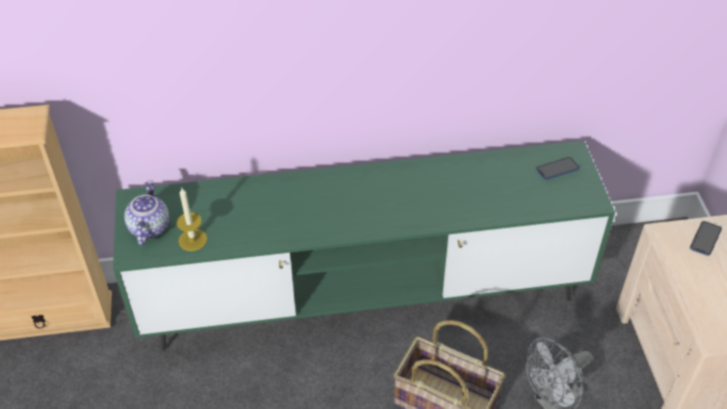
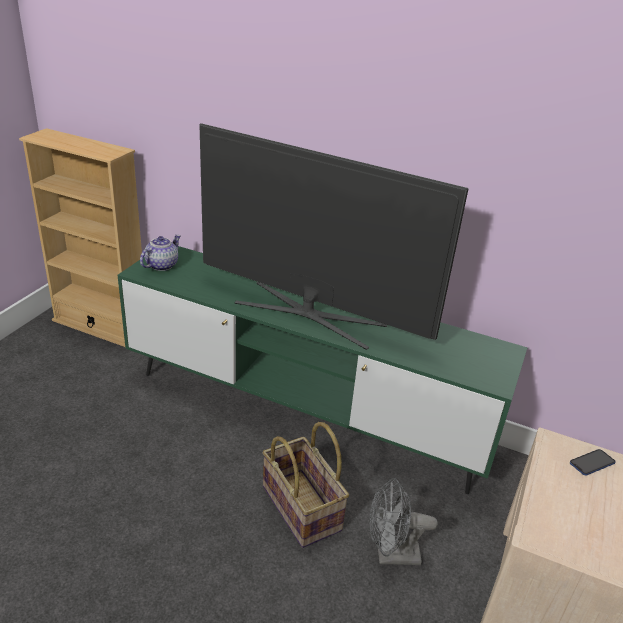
camera: 30 degrees right, 15 degrees down
candle [176,188,207,251] -> none
phone [536,157,580,180] -> none
none -> television [199,123,468,350]

